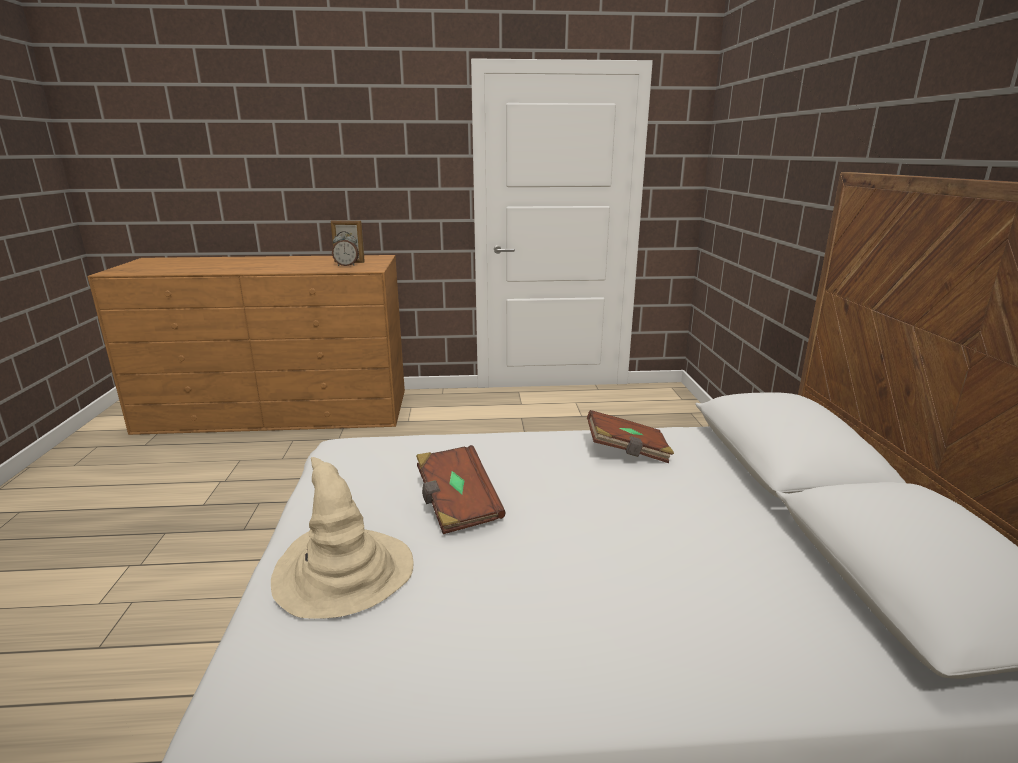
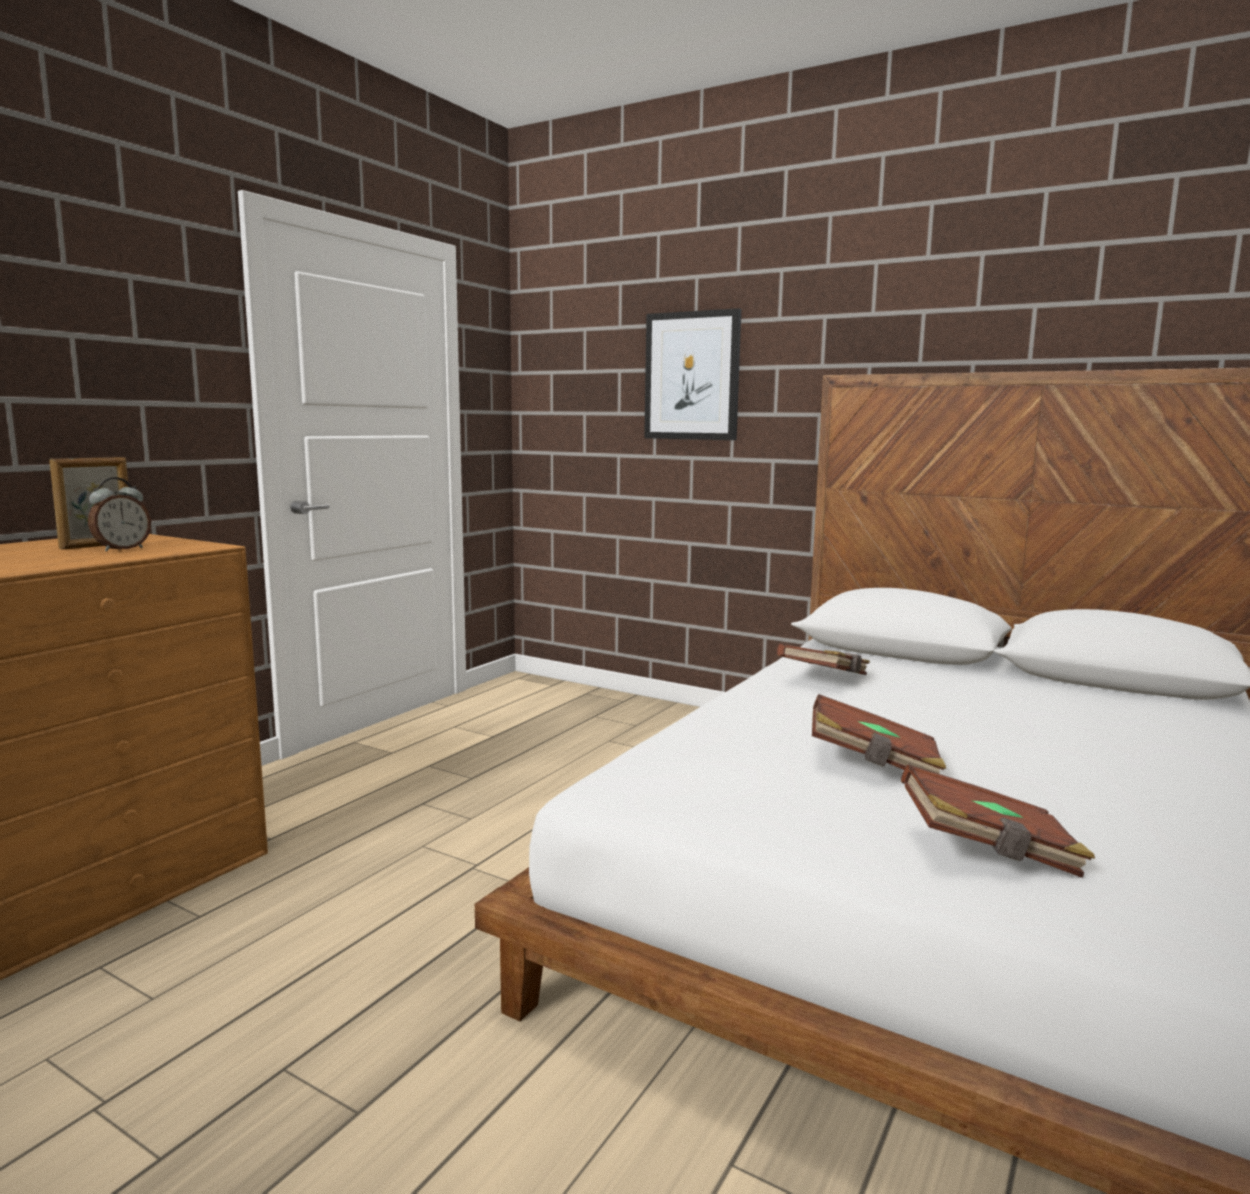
camera: 55 degrees left, 10 degrees down
beige hat [271,457,414,619] -> brown book [901,764,1095,878]
none -> picture [644,308,741,440]

